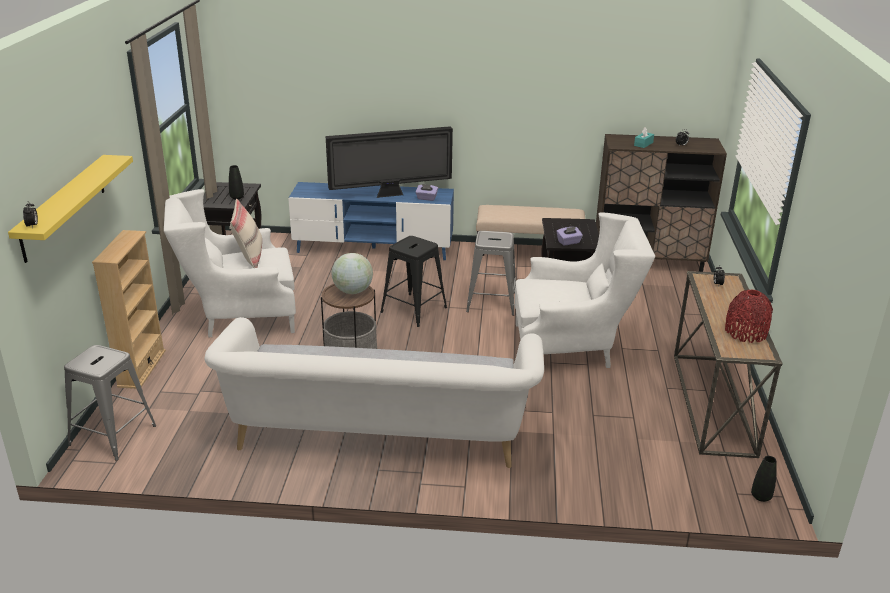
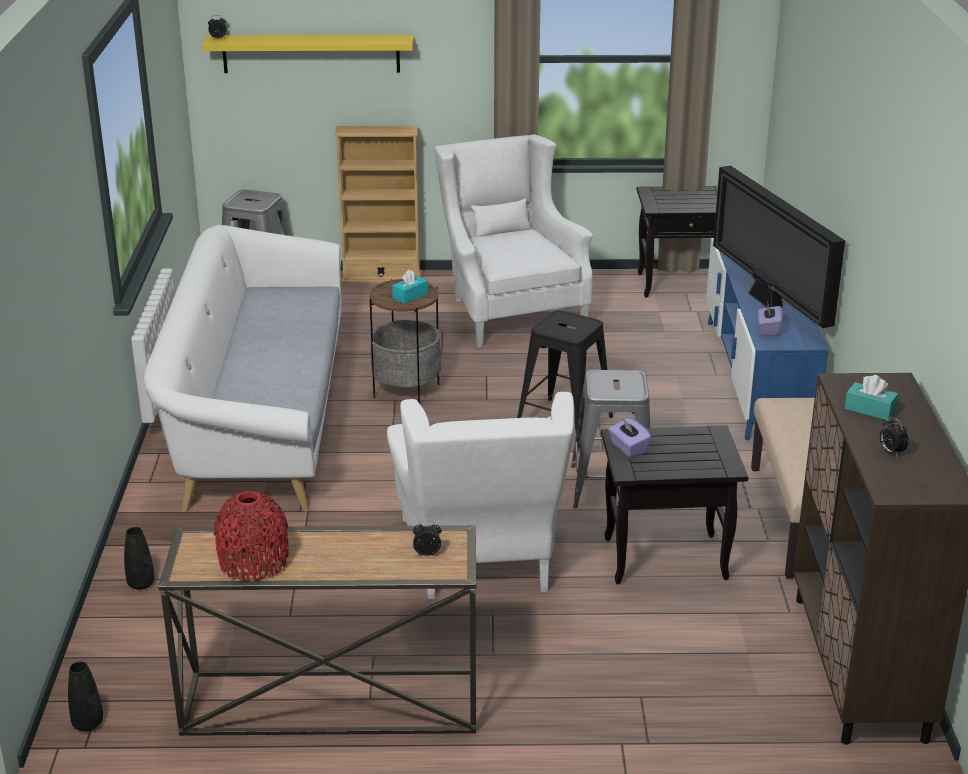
camera: 85 degrees right, 0 degrees up
black vase [229,165,244,199] -> black vase moved to [124,527,155,590]
beige pillow [229,199,262,268] -> none
globe [332,253,373,294] -> turquoise tissue box [392,269,428,304]

